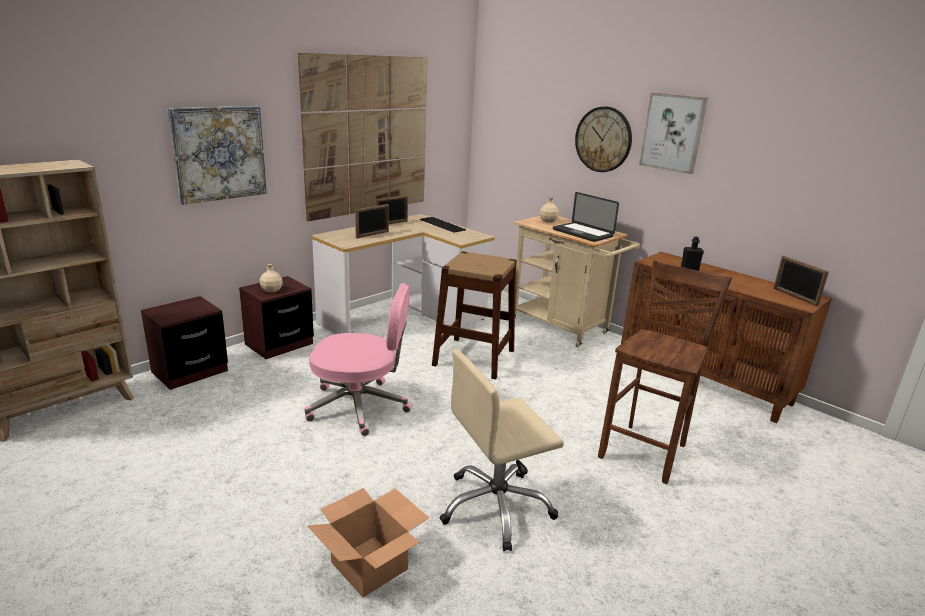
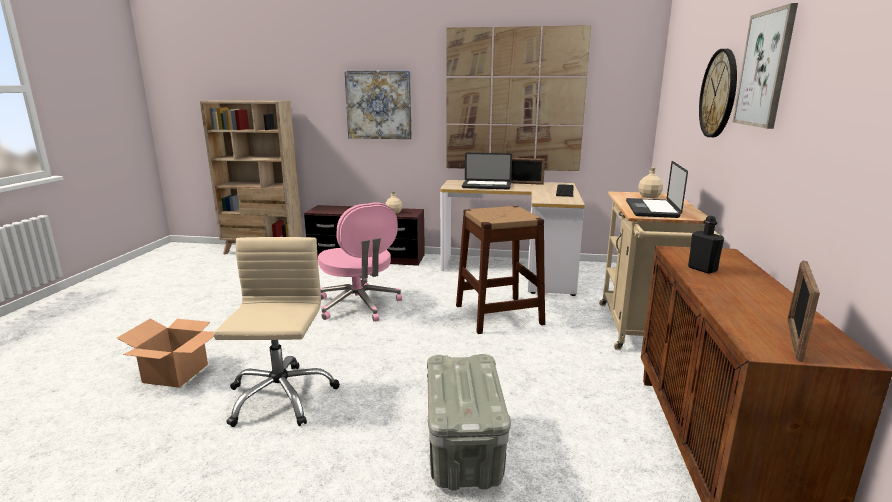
camera: 55 degrees right, 5 degrees down
picture frame [355,204,389,238] -> laptop [462,153,512,189]
beige office chair [440,349,564,551] -> beige office chair turned 60 degrees clockwise [213,237,340,427]
brown stool [598,260,732,484] -> grey storage box [427,354,511,491]

